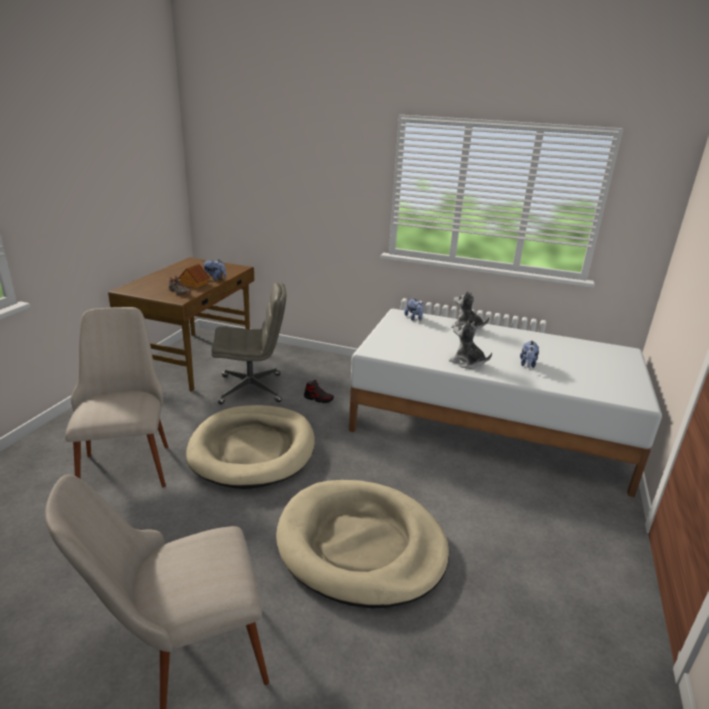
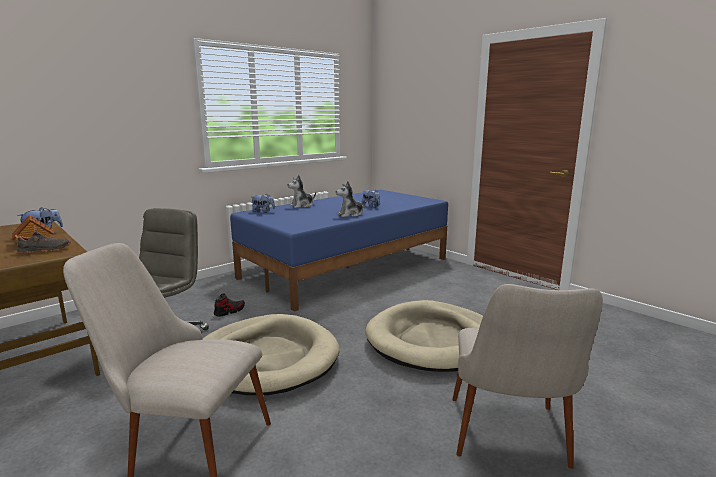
camera: 60 degrees left, 10 degrees down
white bed [349,309,662,498] -> blue bed [230,190,448,312]

